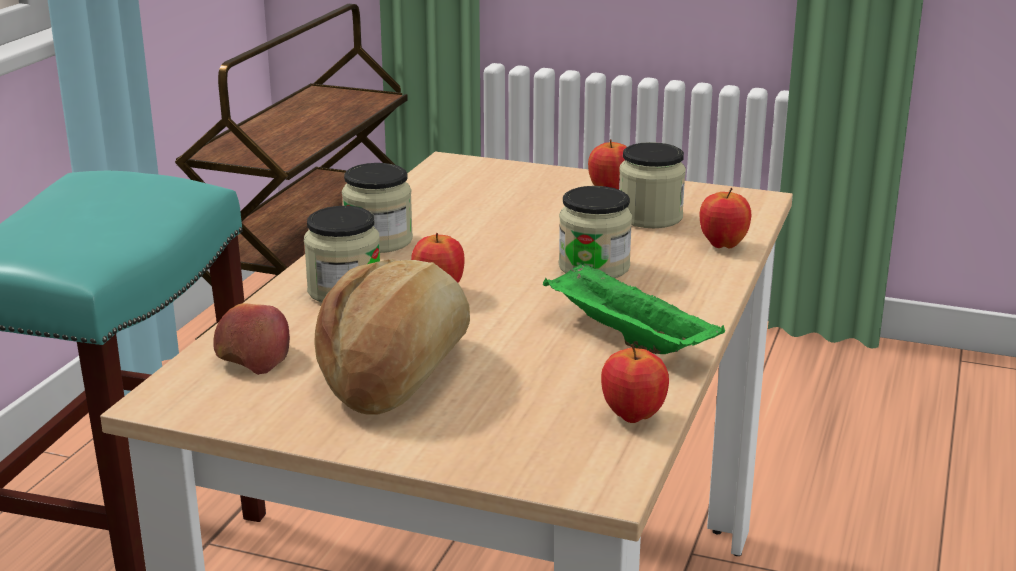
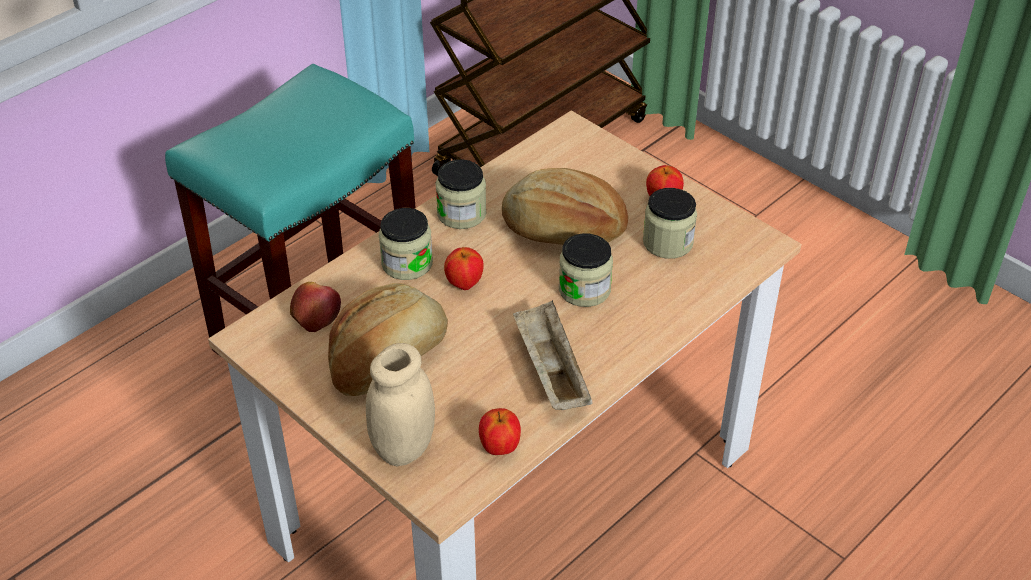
camera: 25 degrees right, 20 degrees up
green tray [543,261,725,354] -> beige tray [513,300,593,410]
apple [700,188,751,248] -> none
none -> beige jar [366,343,435,467]
none -> bread [502,168,628,245]

